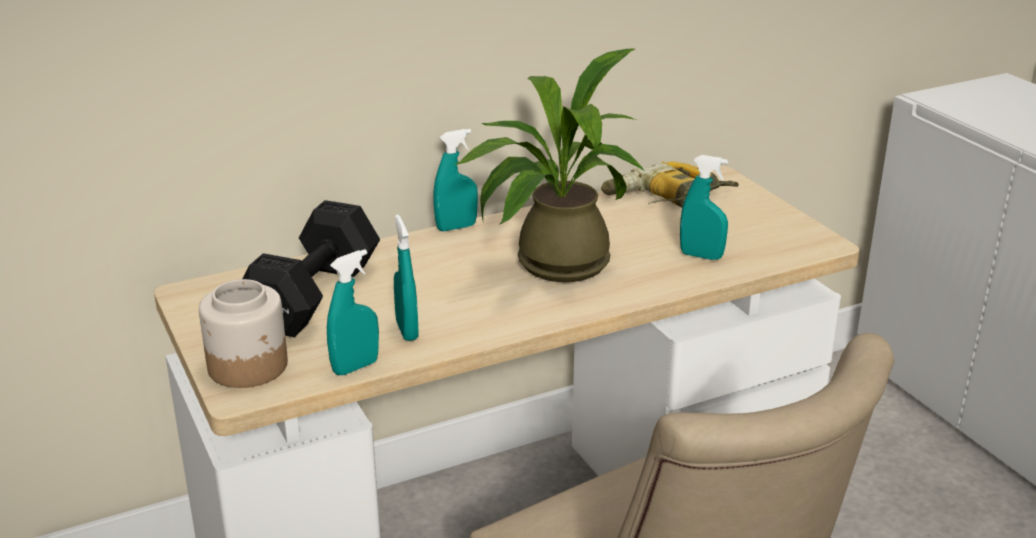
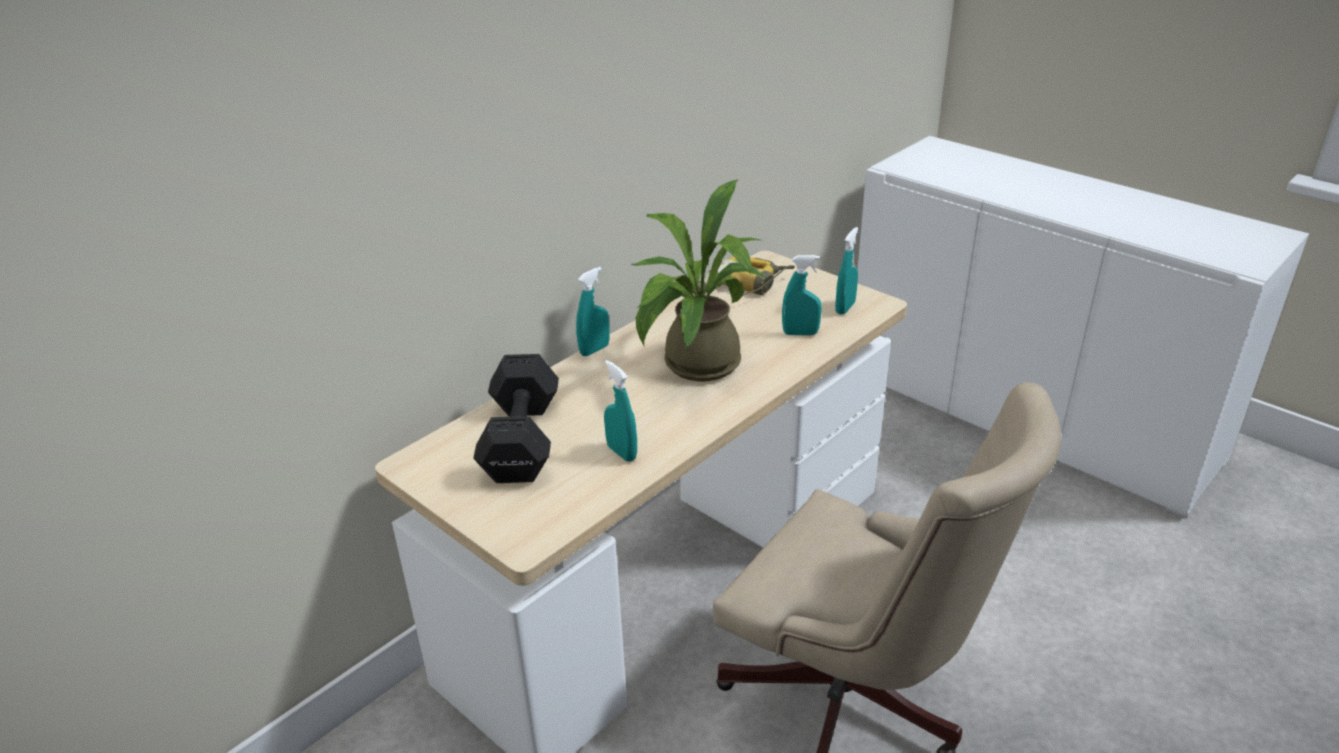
camera: 20 degrees left, 5 degrees up
jar [199,279,288,388] -> none
turquoise spray bottle [327,249,379,375] -> turquoise spray bottle moved to [835,227,858,315]

